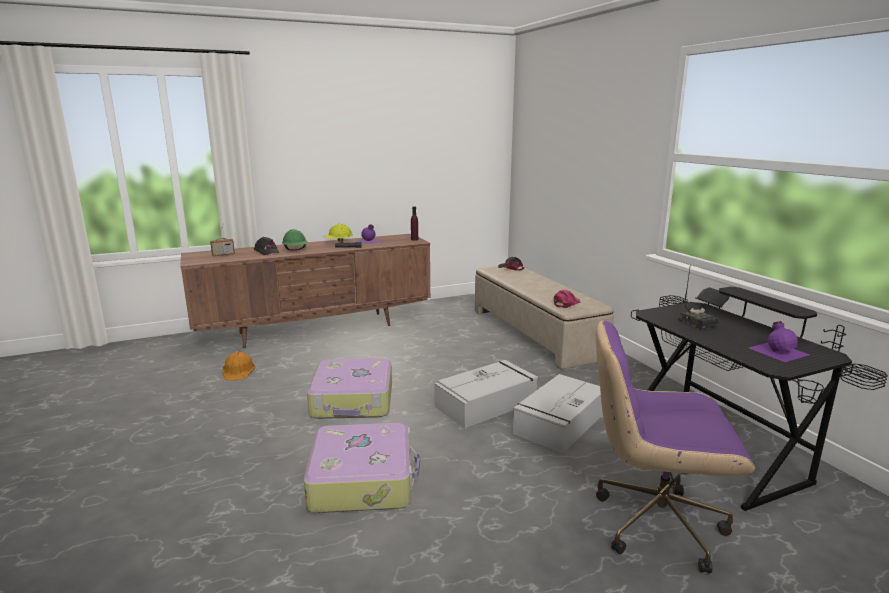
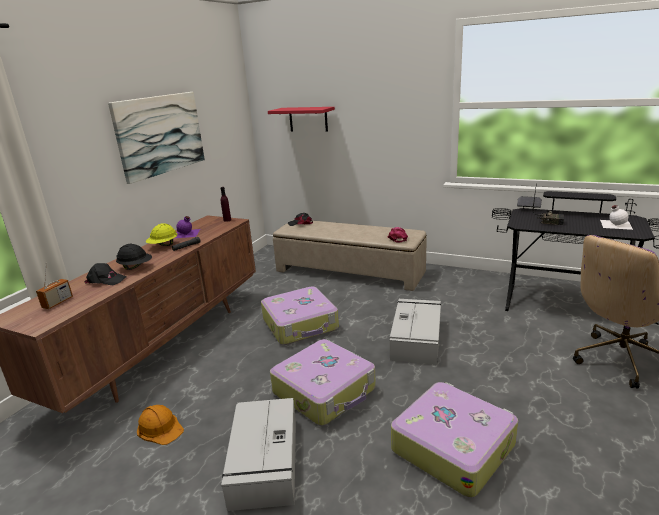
camera: 40 degrees left, 5 degrees up
green hard hat [282,229,308,250] -> black hard hat [116,244,152,270]
grey storage box [513,374,603,453] -> grey storage box moved to [221,398,296,511]
purple bottle [749,321,809,362] -> white bottle [600,205,633,230]
none -> picture [108,92,205,184]
none -> suitcase [261,286,339,345]
none -> red shelf [268,107,335,132]

